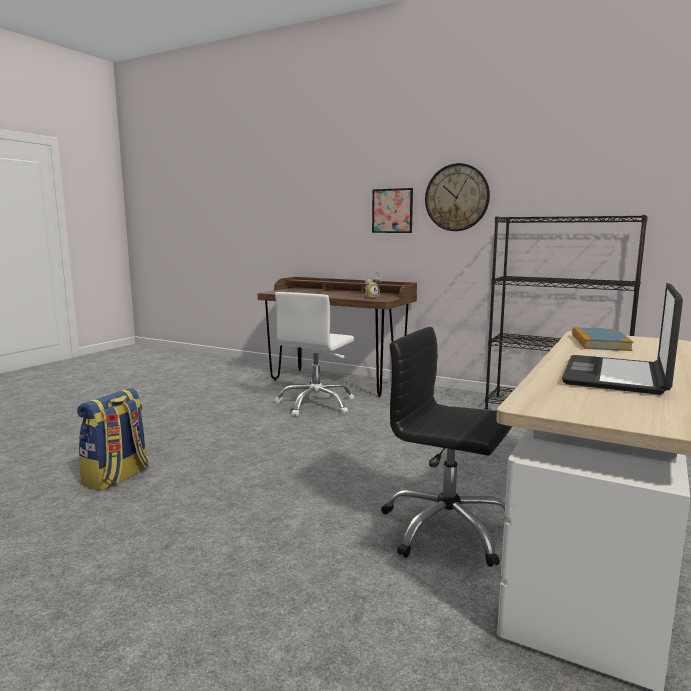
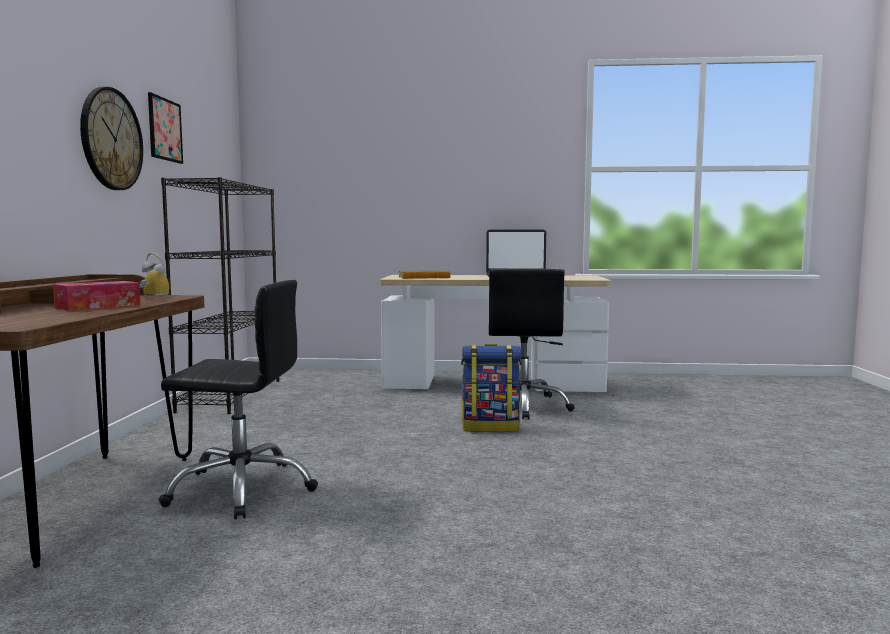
camera: 115 degrees left, 5 degrees down
backpack [77,388,149,491] -> backpack moved to [461,344,521,432]
white office chair [275,292,354,416] -> black office chair [159,280,318,519]
picture [372,188,413,233] -> picture moved to [148,92,183,164]
none -> tissue box [53,281,140,311]

